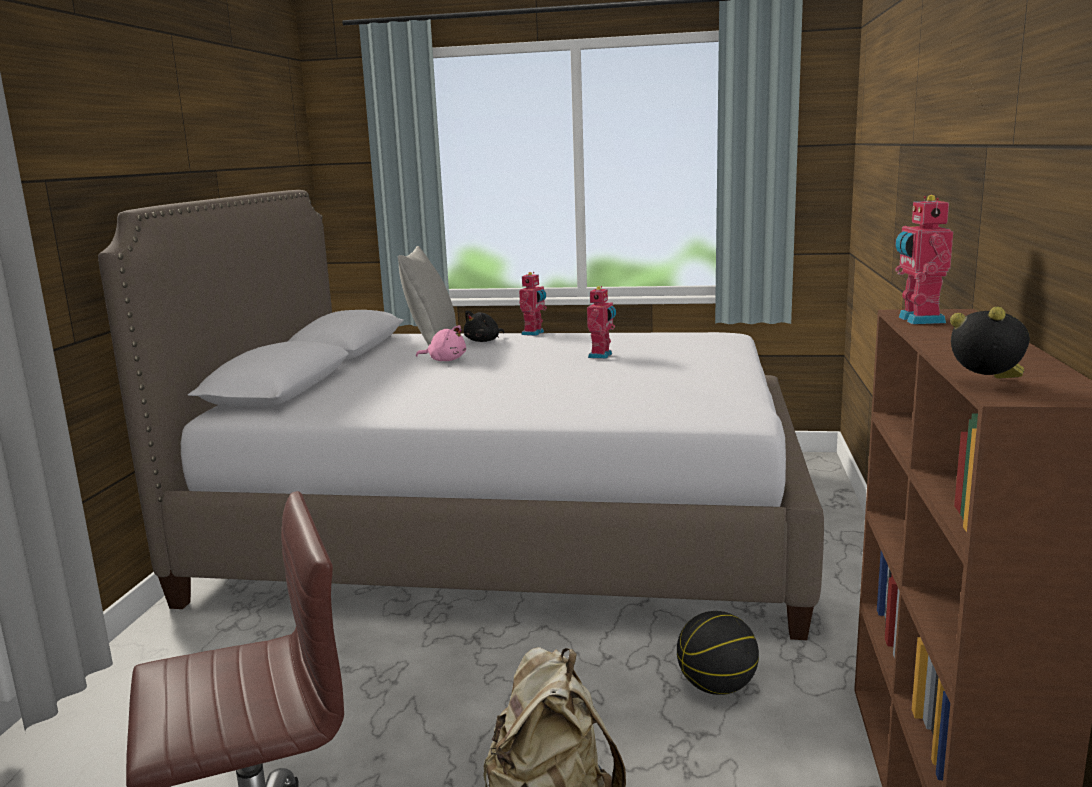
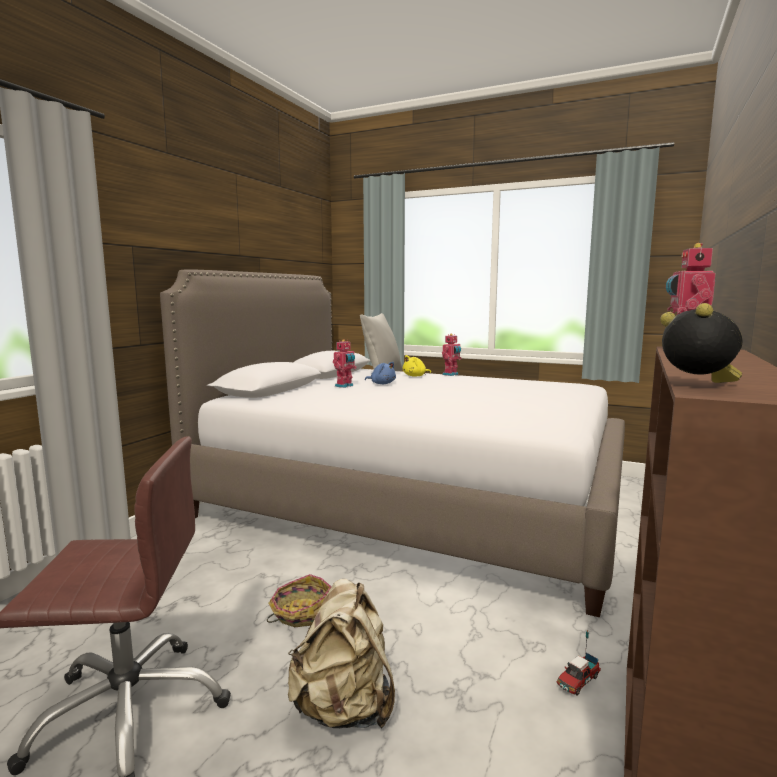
camera: 15 degrees right, 5 degrees down
pink plush toy [416,325,466,361] -> blue plush toy [365,362,396,384]
black plush toy [464,310,504,342] -> yellow plush toy [403,355,431,376]
toy robot [587,286,616,359] -> toy robot moved to [333,339,356,388]
basketball [677,611,759,695] -> none
none -> basket [267,574,331,627]
none -> toy truck [557,630,601,695]

